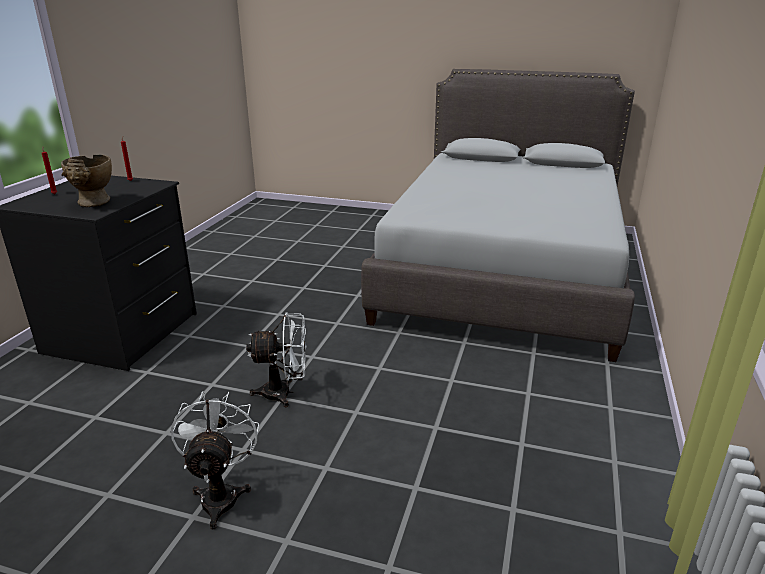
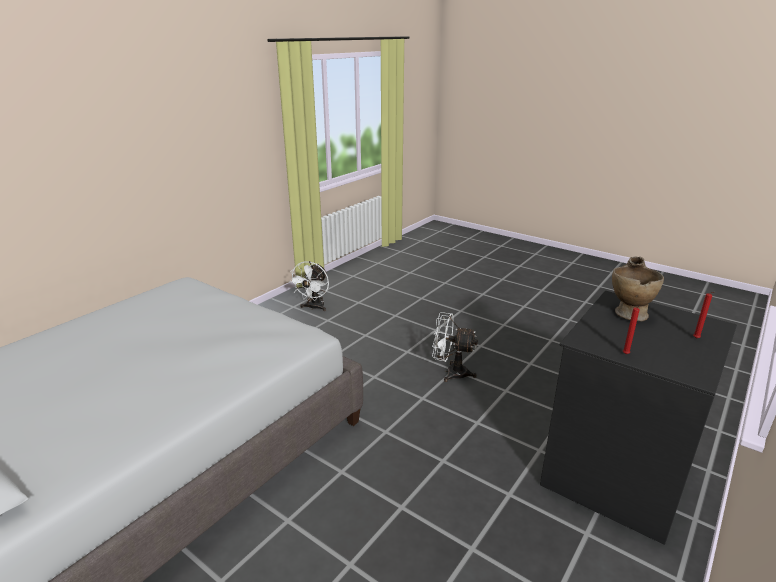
camera: 160 degrees left, 0 degrees up
white fan [171,391,259,530] -> white fan moved to [289,261,329,311]

